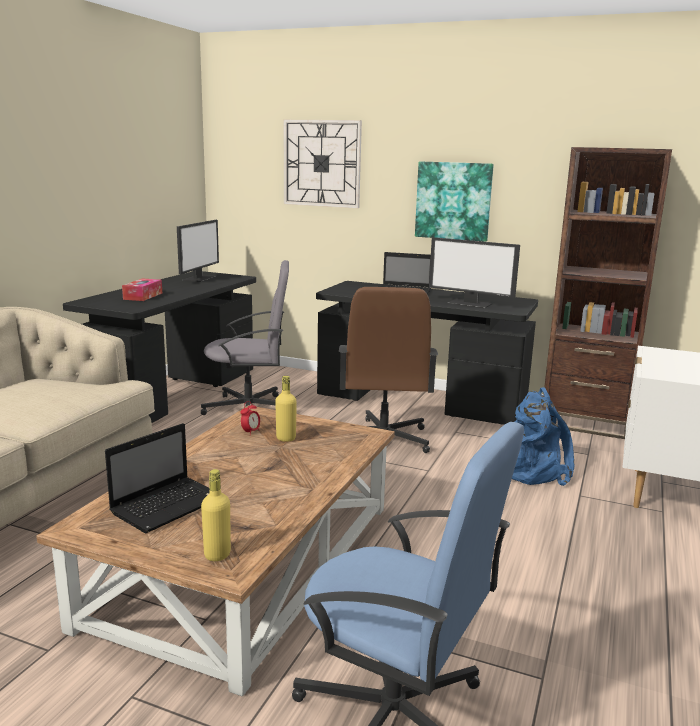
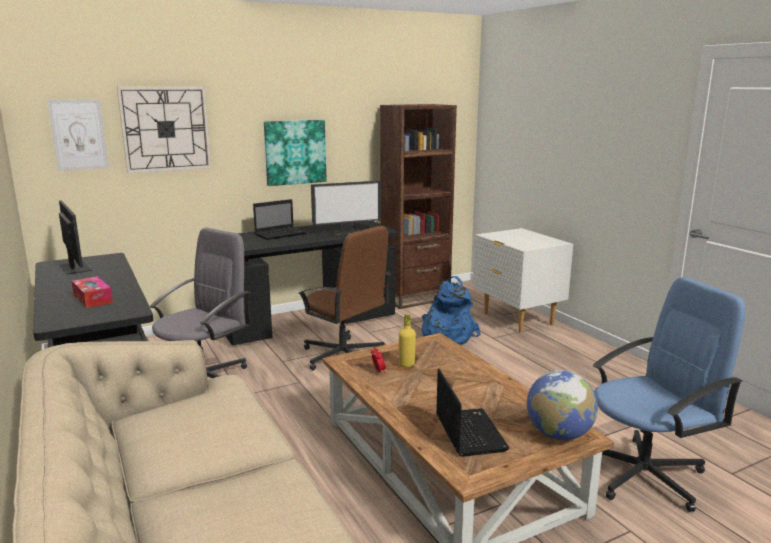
camera: 50 degrees left, 0 degrees up
yellow bottle [201,469,231,561] -> globe [527,370,598,440]
none -> picture [47,99,109,171]

